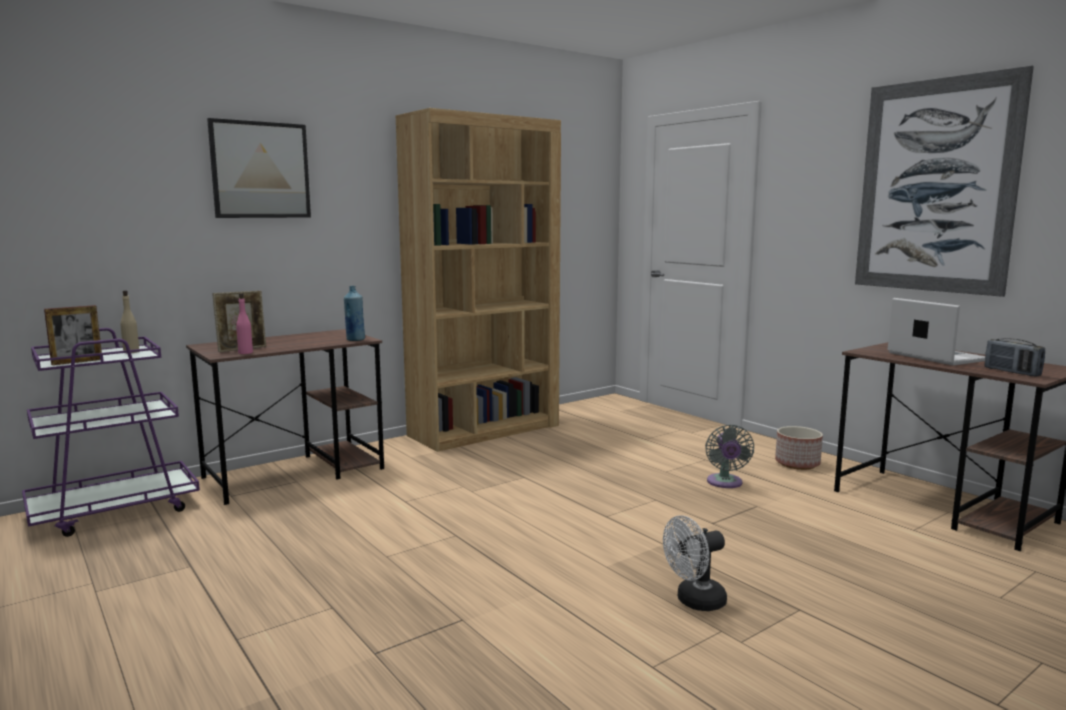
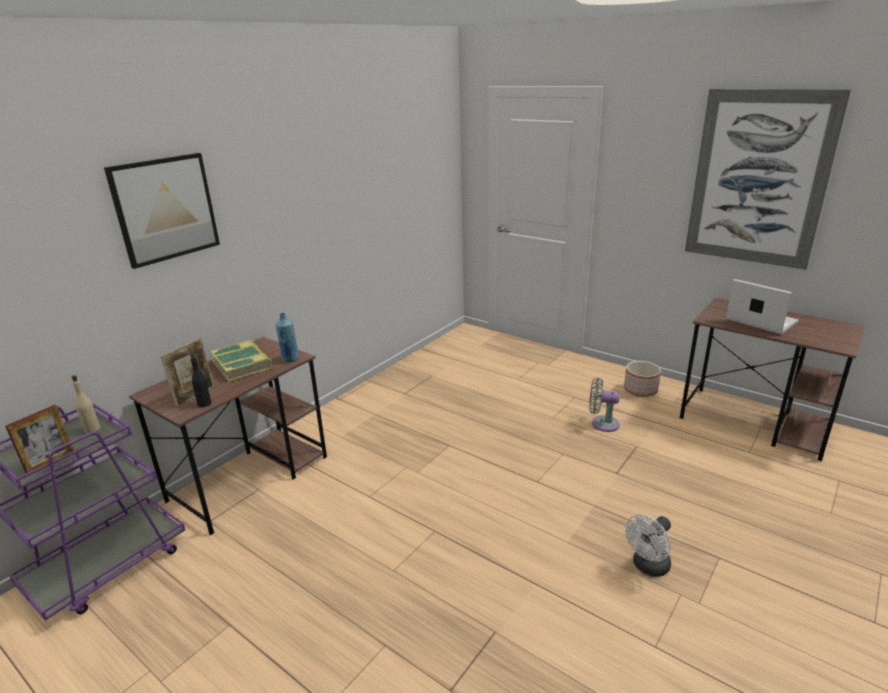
camera: 15 degrees left, 15 degrees up
pink bottle [236,293,253,354] -> black bottle [190,353,211,407]
brown bookcase [395,108,561,452] -> none
grey fan [705,424,754,488] -> grey fan turned 120 degrees clockwise [589,377,620,432]
radio [985,338,1045,376] -> none
none -> book [210,340,273,382]

